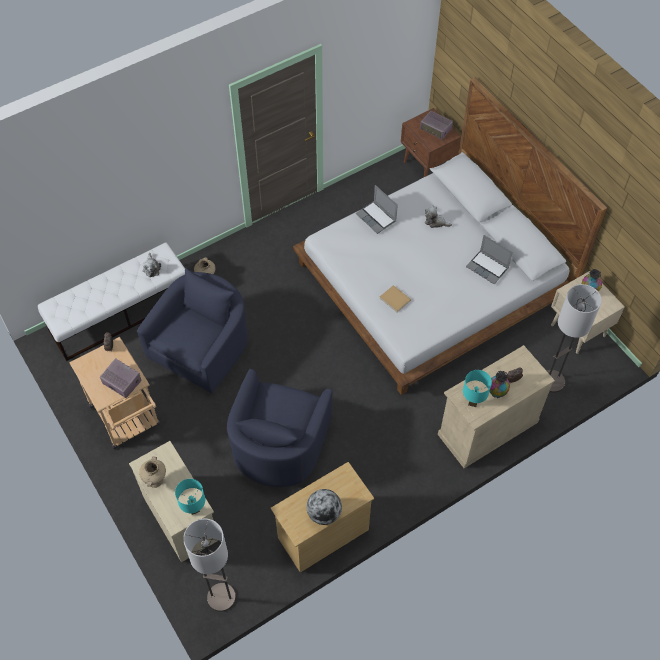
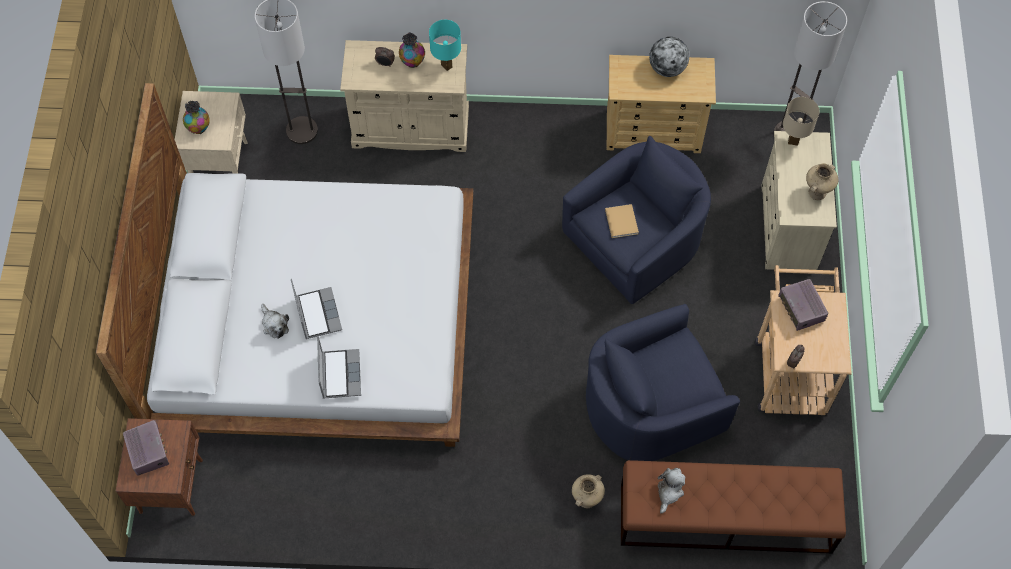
camera: 145 degrees left, 5 degrees up
white bench [38,242,185,361] -> brown bench [621,460,846,554]
turquoise table lamp [175,479,205,515] -> beige table lamp [783,97,819,146]
beige book [380,285,411,312] -> beige book moved to [605,204,639,238]
laptop [466,235,513,284] -> laptop moved to [291,279,342,339]

